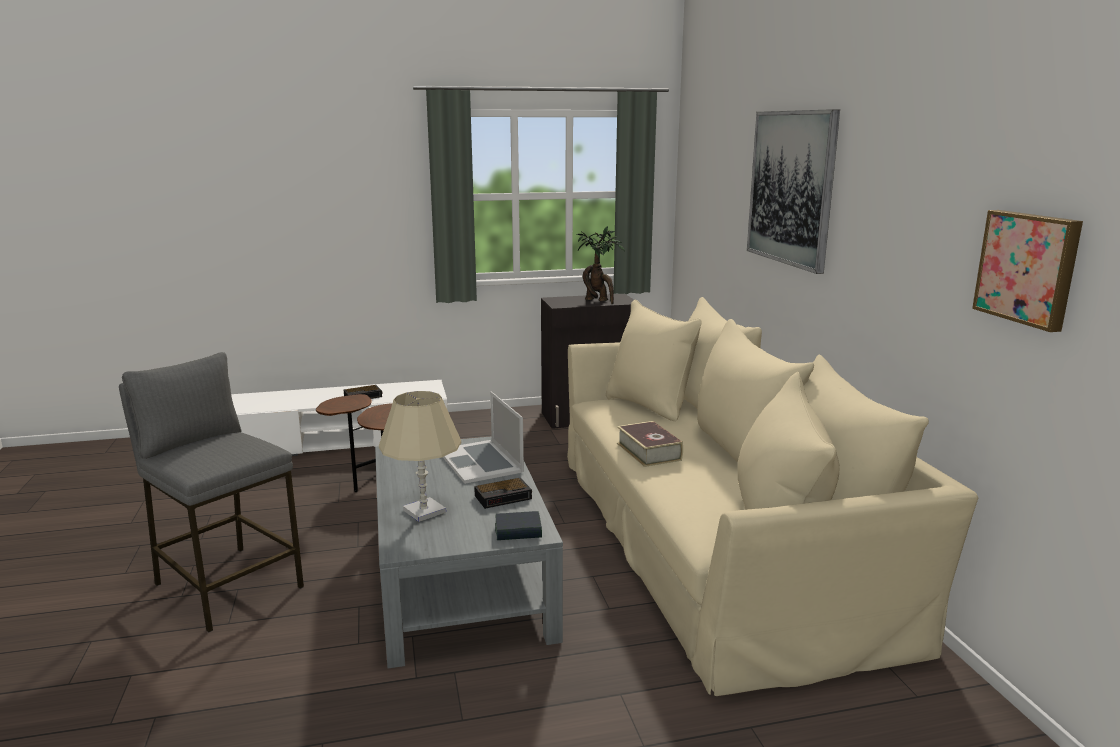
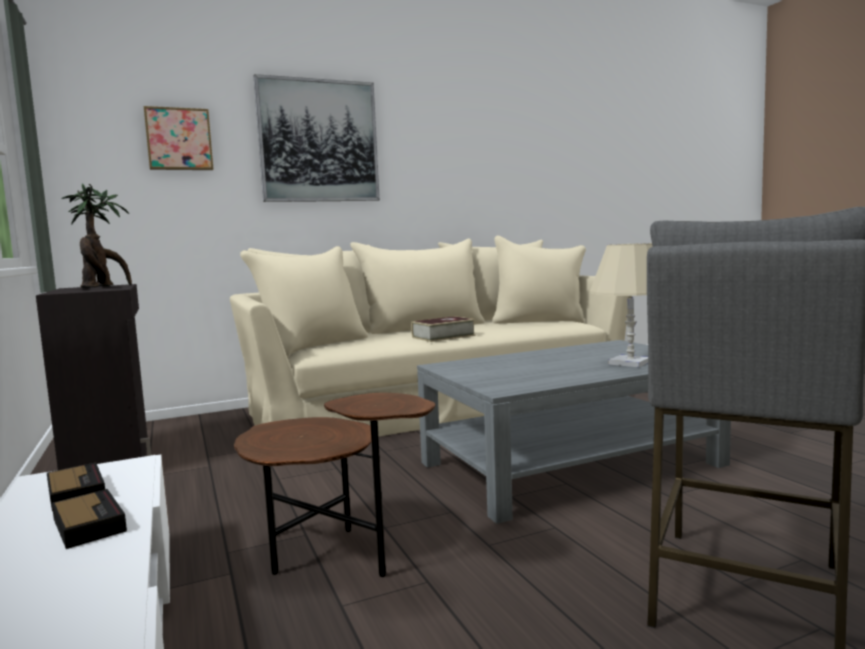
camera: 100 degrees left, 10 degrees down
laptop [443,391,524,484] -> none
alarm clock [474,478,532,509] -> alarm clock moved to [47,463,105,511]
book [495,511,542,540] -> none
picture [972,210,1083,332] -> picture moved to [144,106,213,170]

